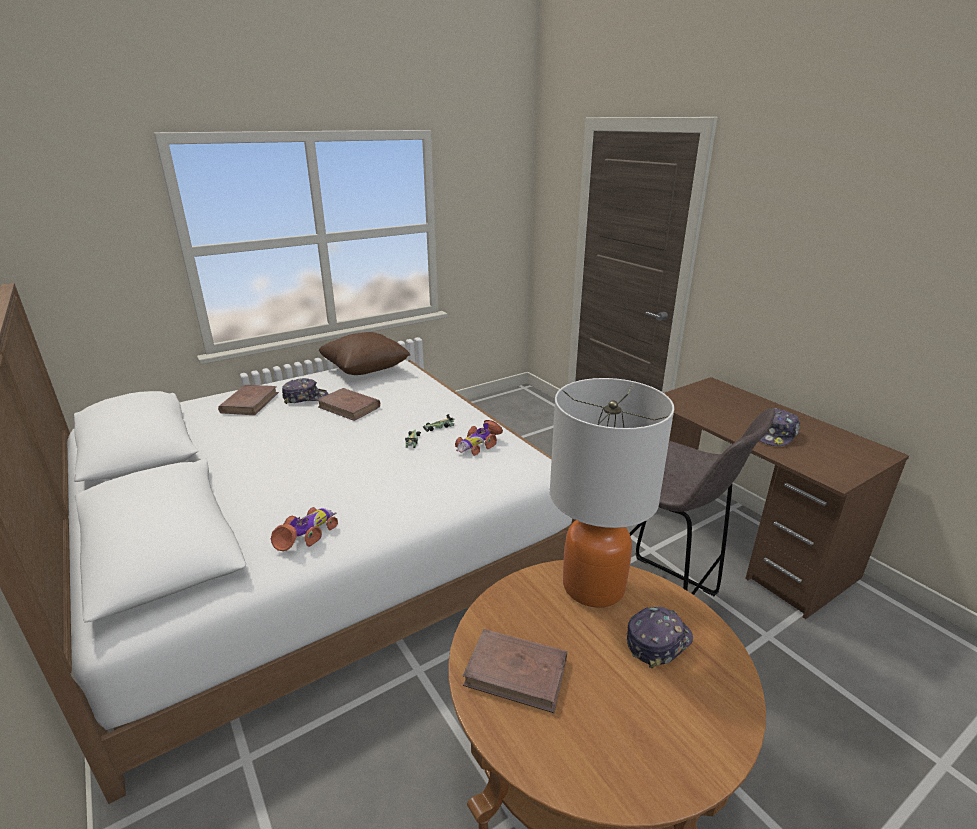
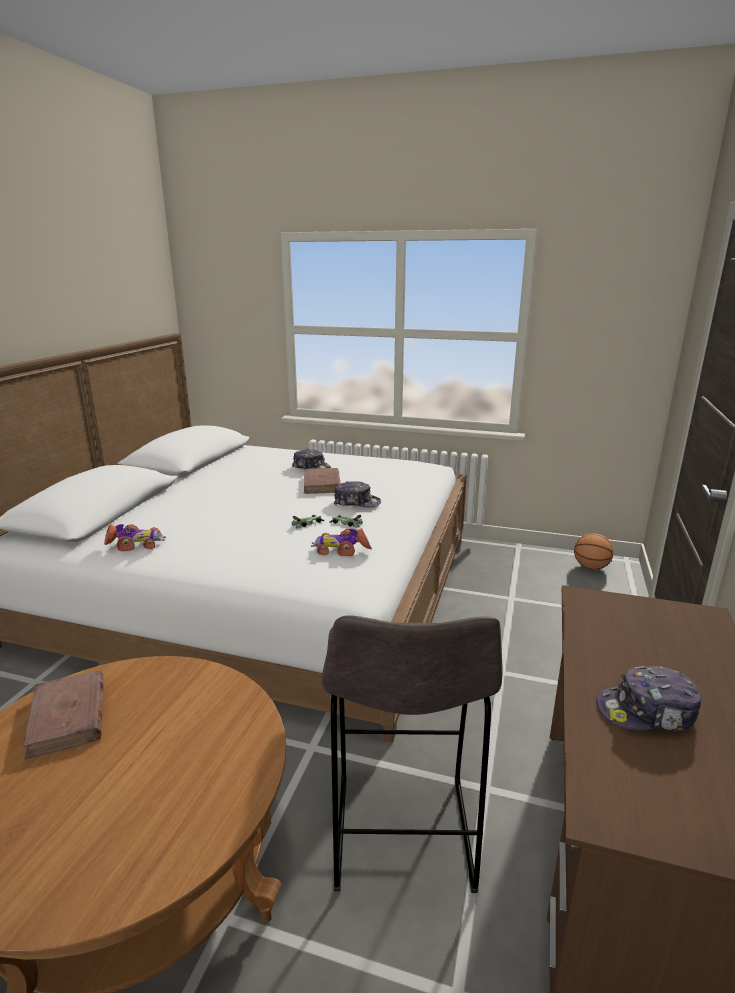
camera: 50 degrees right, 5 degrees down
brown book [218,385,279,415] -> none
brown pillow [319,332,410,375] -> none
table lamp [550,378,674,608] -> none
cap [627,607,693,668] -> cap moved to [334,481,381,507]
none -> basketball [574,533,614,570]

